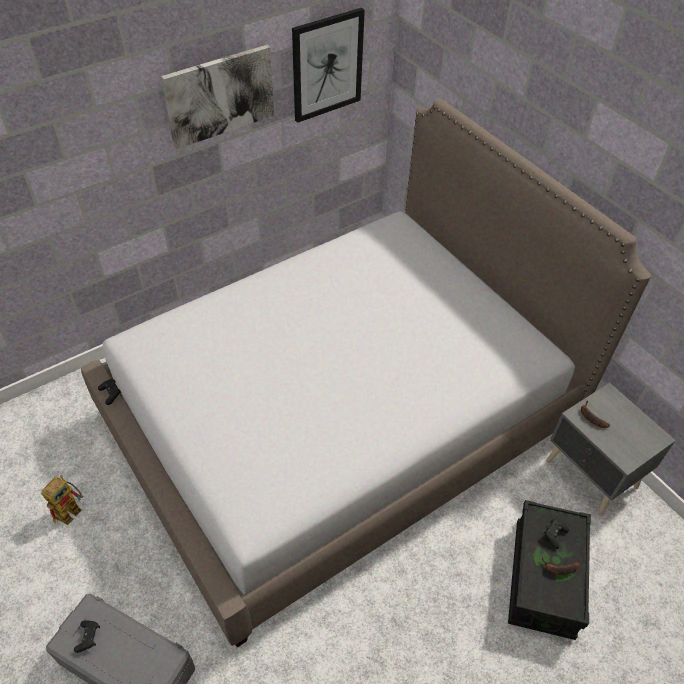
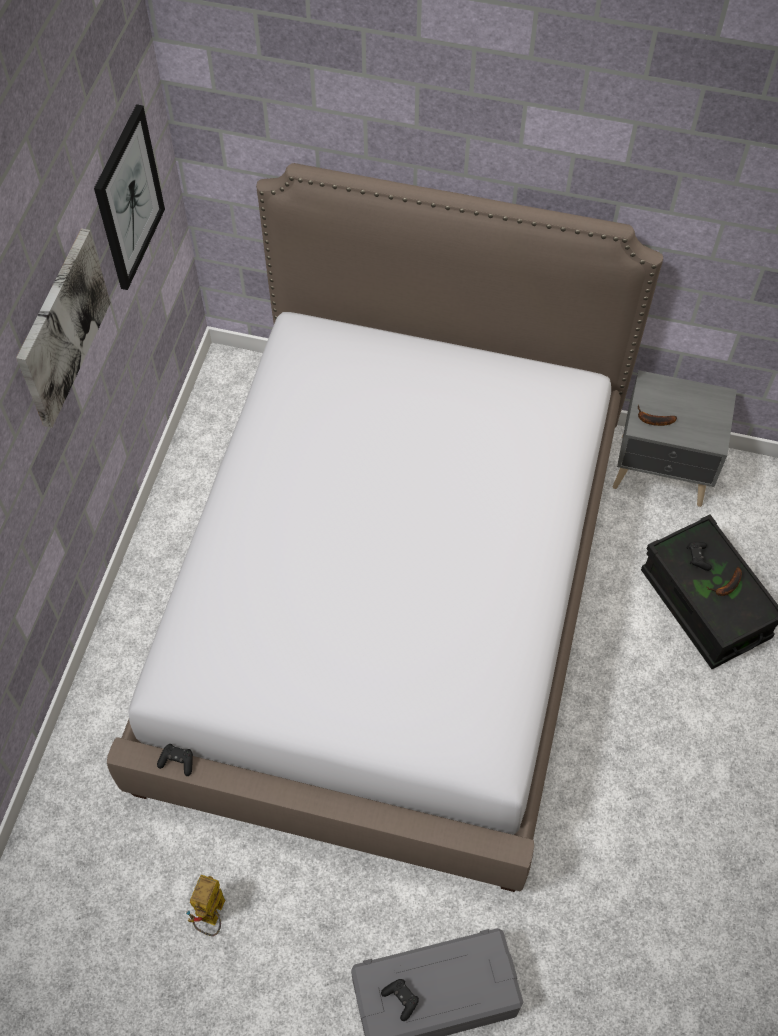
camera: 40 degrees left, 10 degrees up
toy robot [41,475,83,525] -> toy robot turned 150 degrees counterclockwise [186,875,226,936]

